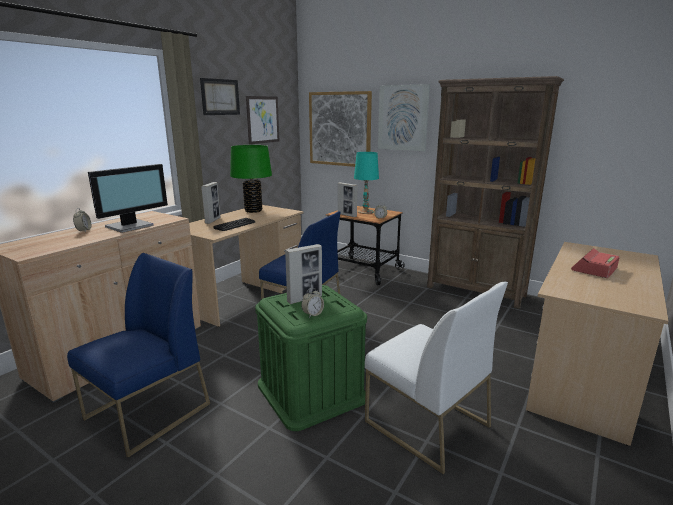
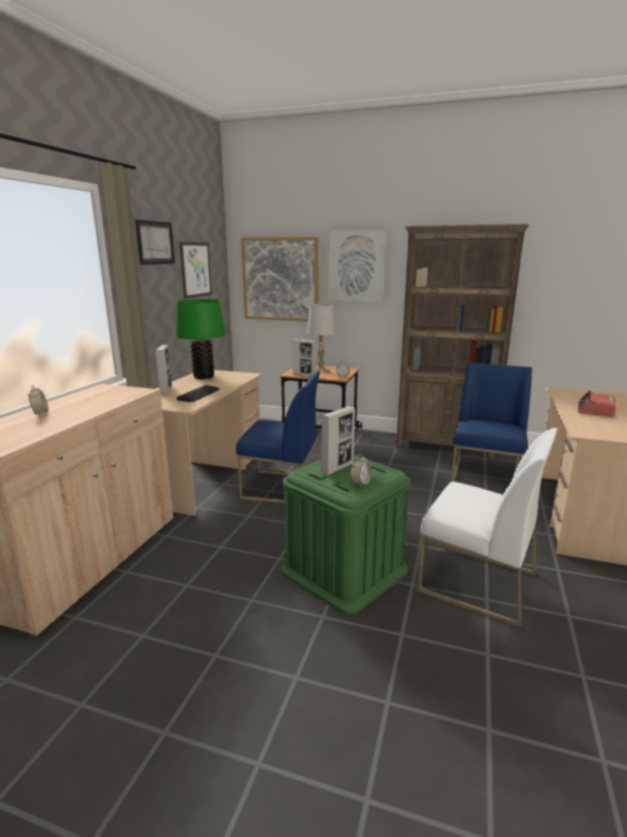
camera: 15 degrees left, 0 degrees up
blue chair [67,253,210,458] -> blue chair moved to [451,363,532,482]
monitor [88,164,168,233] -> none
turquoise table lamp [354,152,379,214] -> white table lamp [307,304,335,373]

